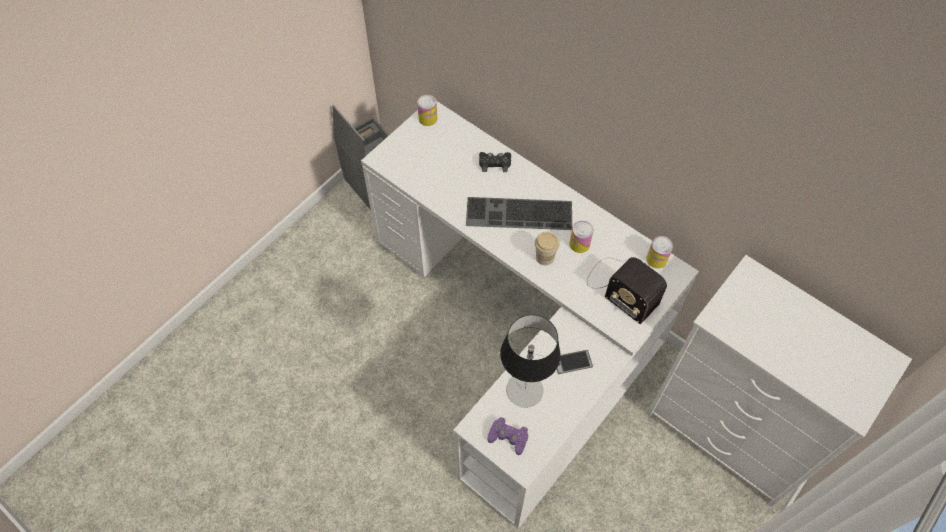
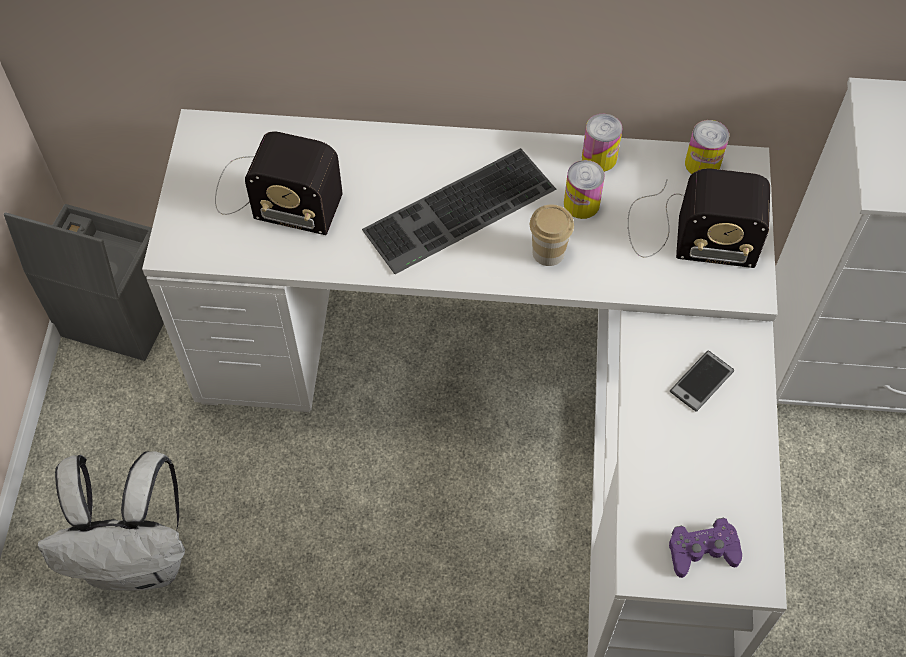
camera: 35 degrees left, 0 degrees up
can [417,95,437,126] -> can moved to [582,114,622,172]
black game controller [479,152,511,172] -> none
table lamp [500,315,561,408] -> none
none -> white backpack [38,451,185,591]
none -> radio [215,131,343,235]

